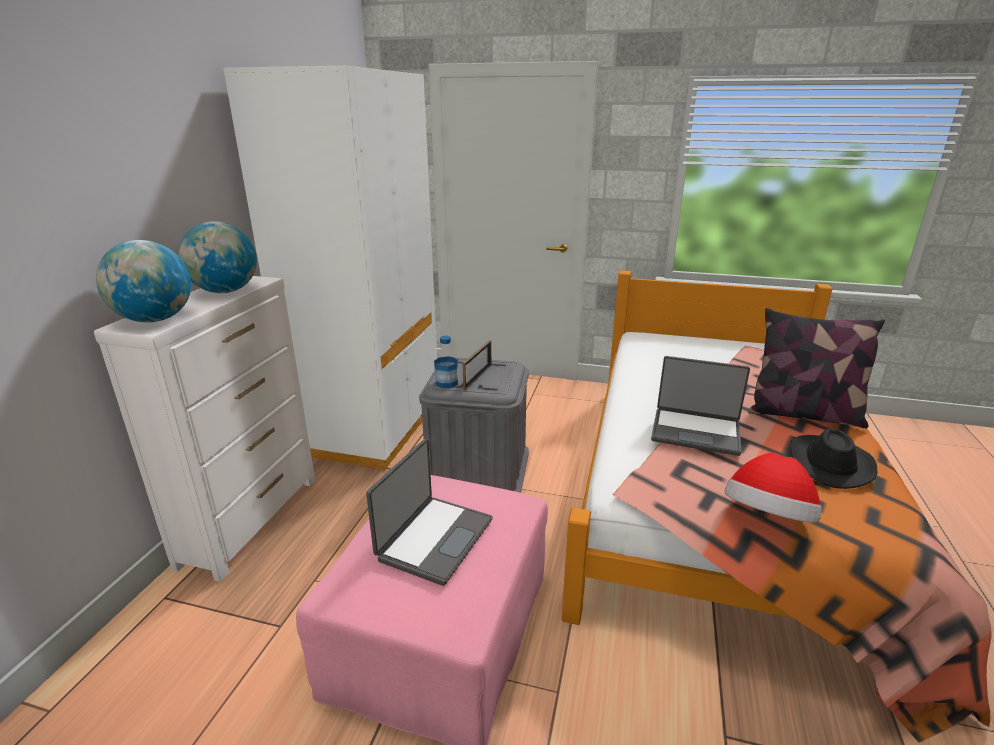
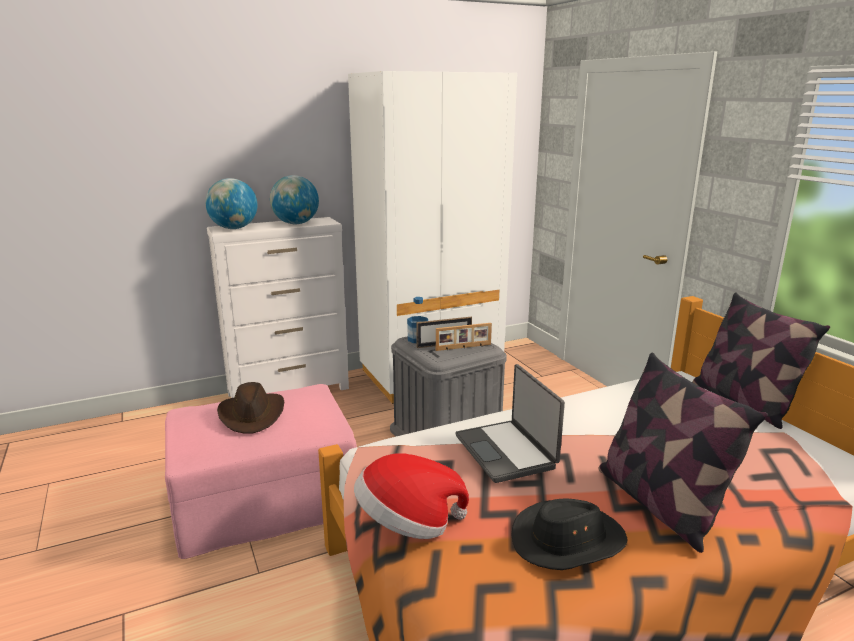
camera: 50 degrees right, 5 degrees down
laptop [366,439,493,586] -> brown hat [217,382,284,434]
none -> picture frame [436,323,492,351]
none -> pillow [692,292,830,429]

